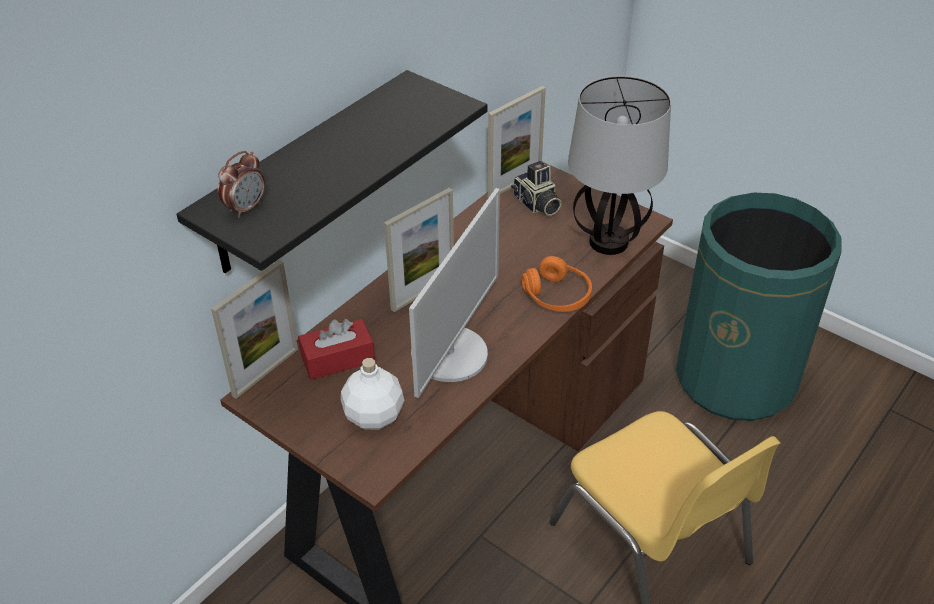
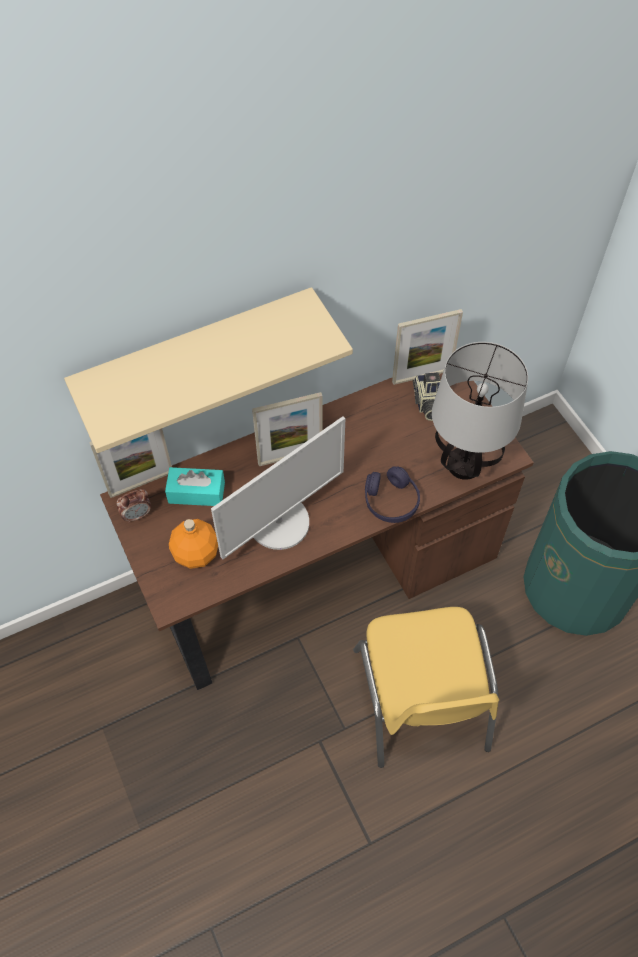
camera: 25 degrees right, 15 degrees up
black shelf [176,70,487,273] -> beige shelf [64,287,353,453]
alarm clock [218,151,265,218] -> alarm clock moved to [117,489,151,523]
red tissue box [298,319,375,380] -> turquoise tissue box [165,467,225,506]
white bottle [341,358,404,430] -> orange bottle [169,519,218,569]
orange headphones [521,256,592,312] -> purple headphones [365,466,420,523]

